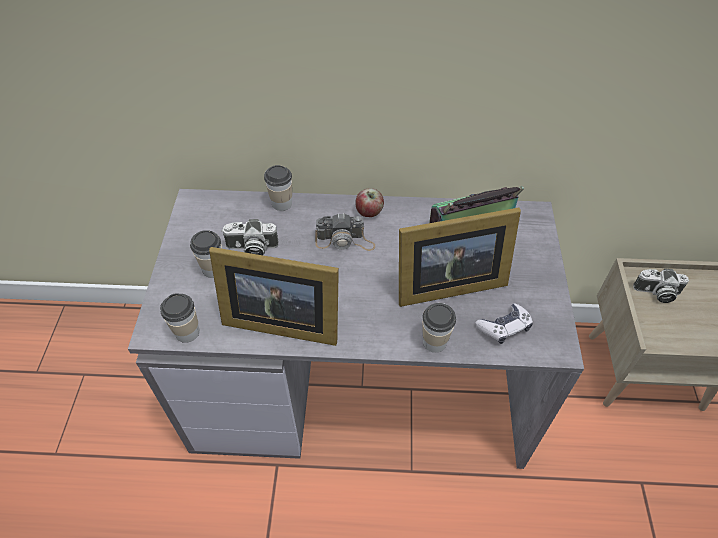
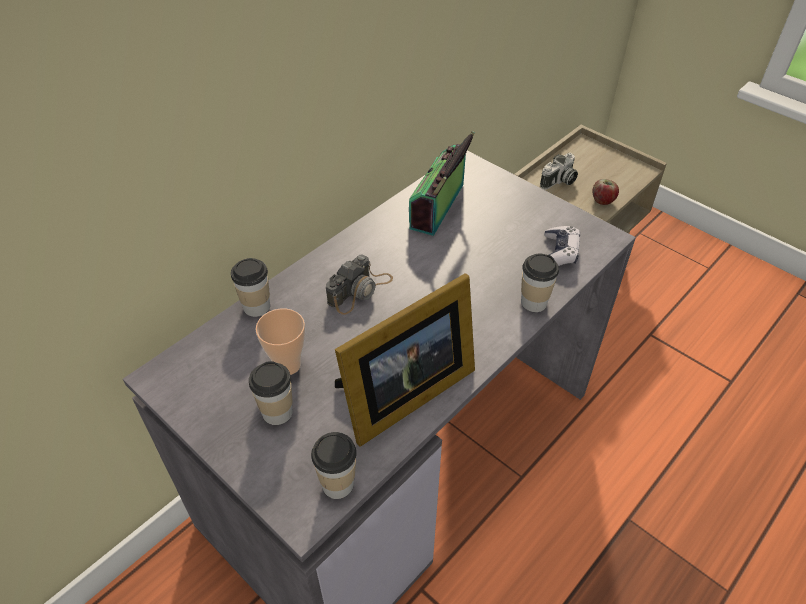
camera: 50 degrees left, 5 degrees down
camera [222,219,279,255] -> cup [255,308,305,375]
apple [355,188,384,217] -> apple moved to [593,179,619,205]
picture frame [399,207,521,307] -> none

